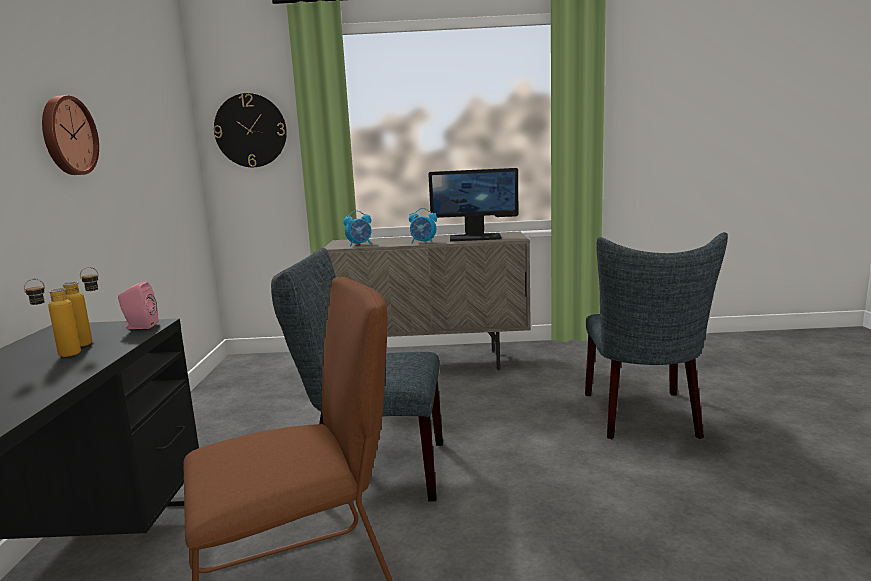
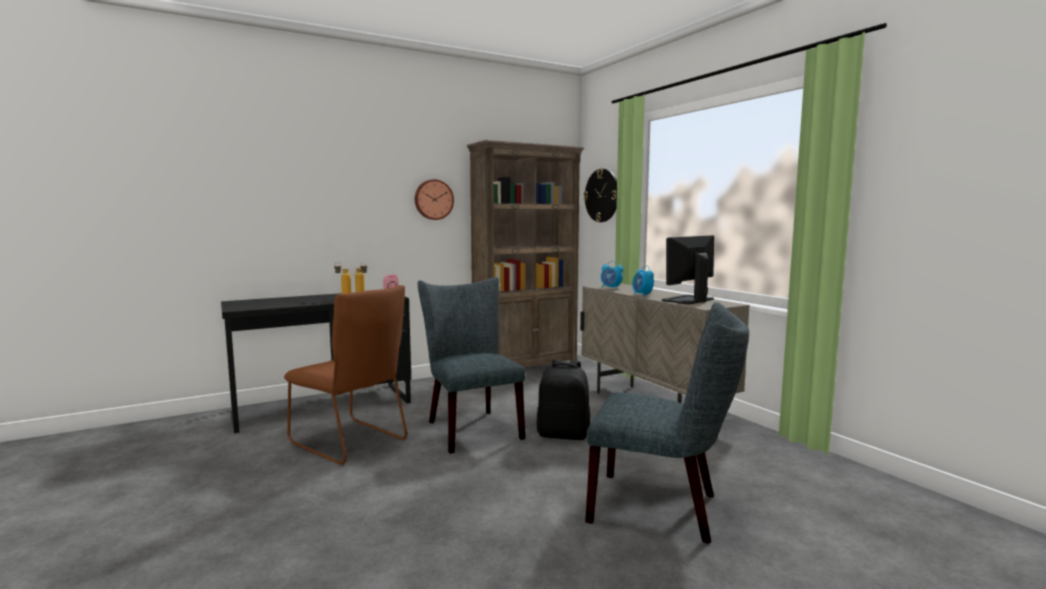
camera: 60 degrees right, 5 degrees down
monitor [428,168,518,241] -> monitor turned 75 degrees clockwise [662,235,714,305]
grey chair [585,232,728,439] -> grey chair turned 135 degrees counterclockwise [585,302,749,544]
none -> brown bookcase [467,140,584,367]
none -> black backpack [537,360,590,440]

